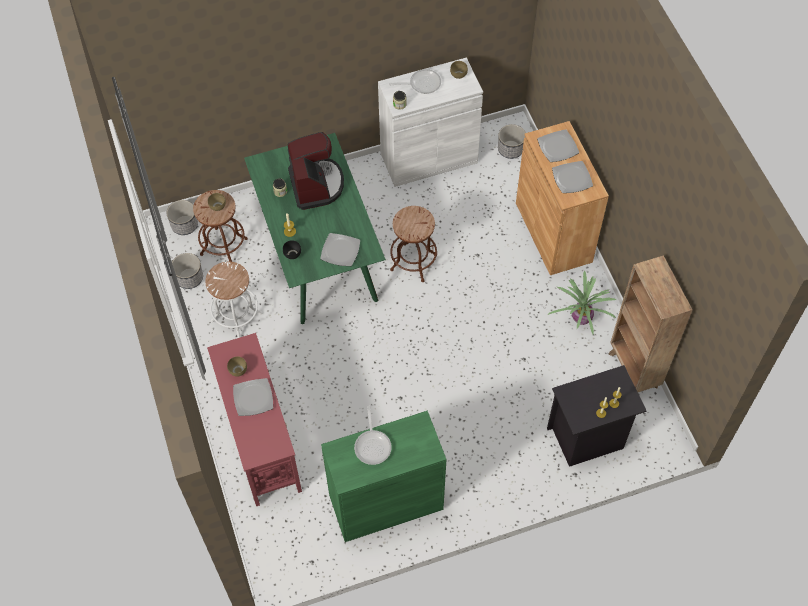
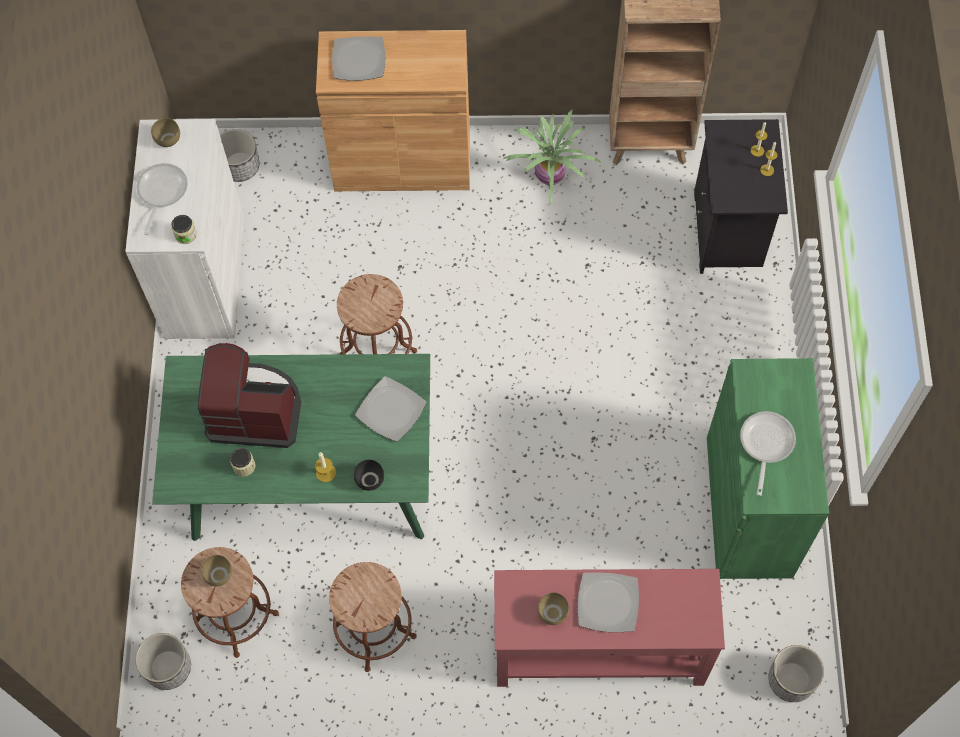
camera: 70 degrees left, 5 degrees up
planter [172,253,203,289] -> planter moved to [768,645,824,702]
white stool [205,262,262,338] -> brown stool [329,562,417,672]
frying pan [354,406,392,465] -> frying pan turned 90 degrees counterclockwise [740,411,796,496]
plate [552,161,593,193] -> none

